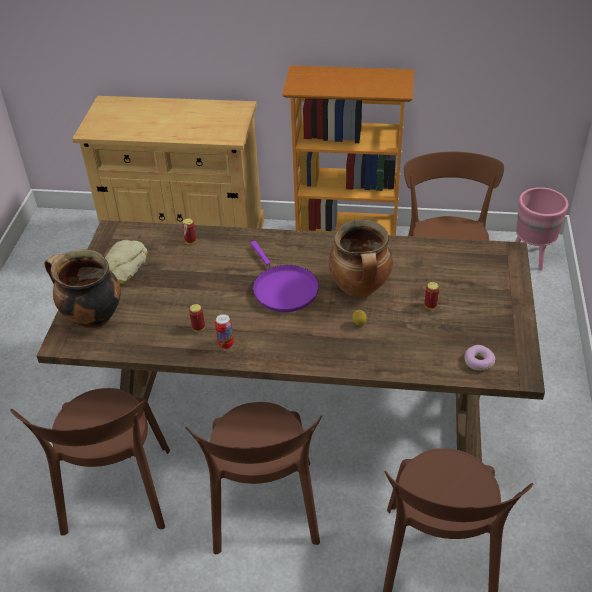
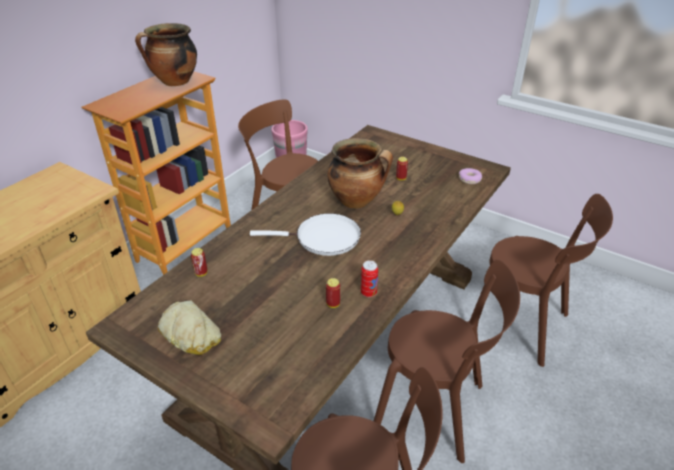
camera: 65 degrees left, 5 degrees down
cooking pot [44,250,121,328] -> cooking pot moved to [135,23,197,86]
purple frying pan [251,241,319,312] -> white frying pan [250,213,361,256]

